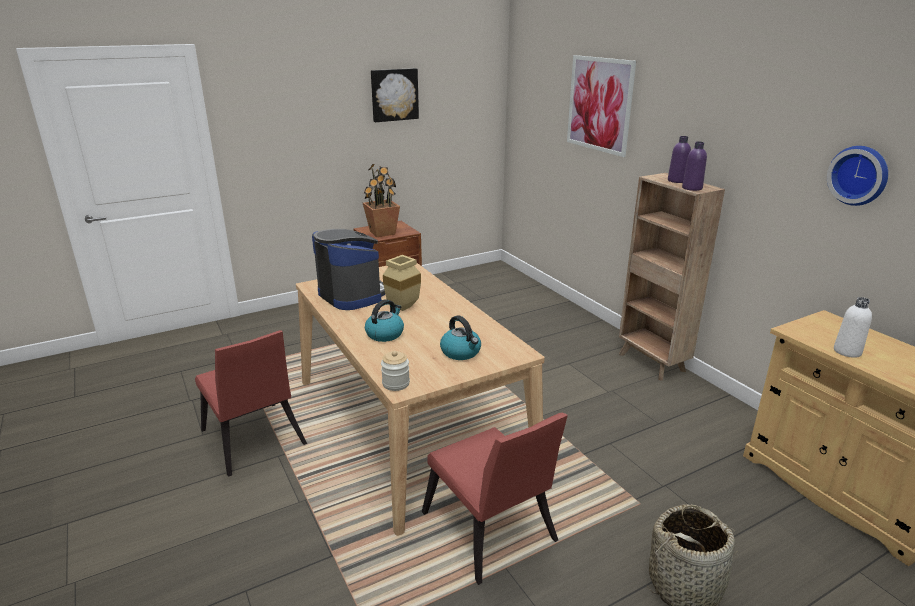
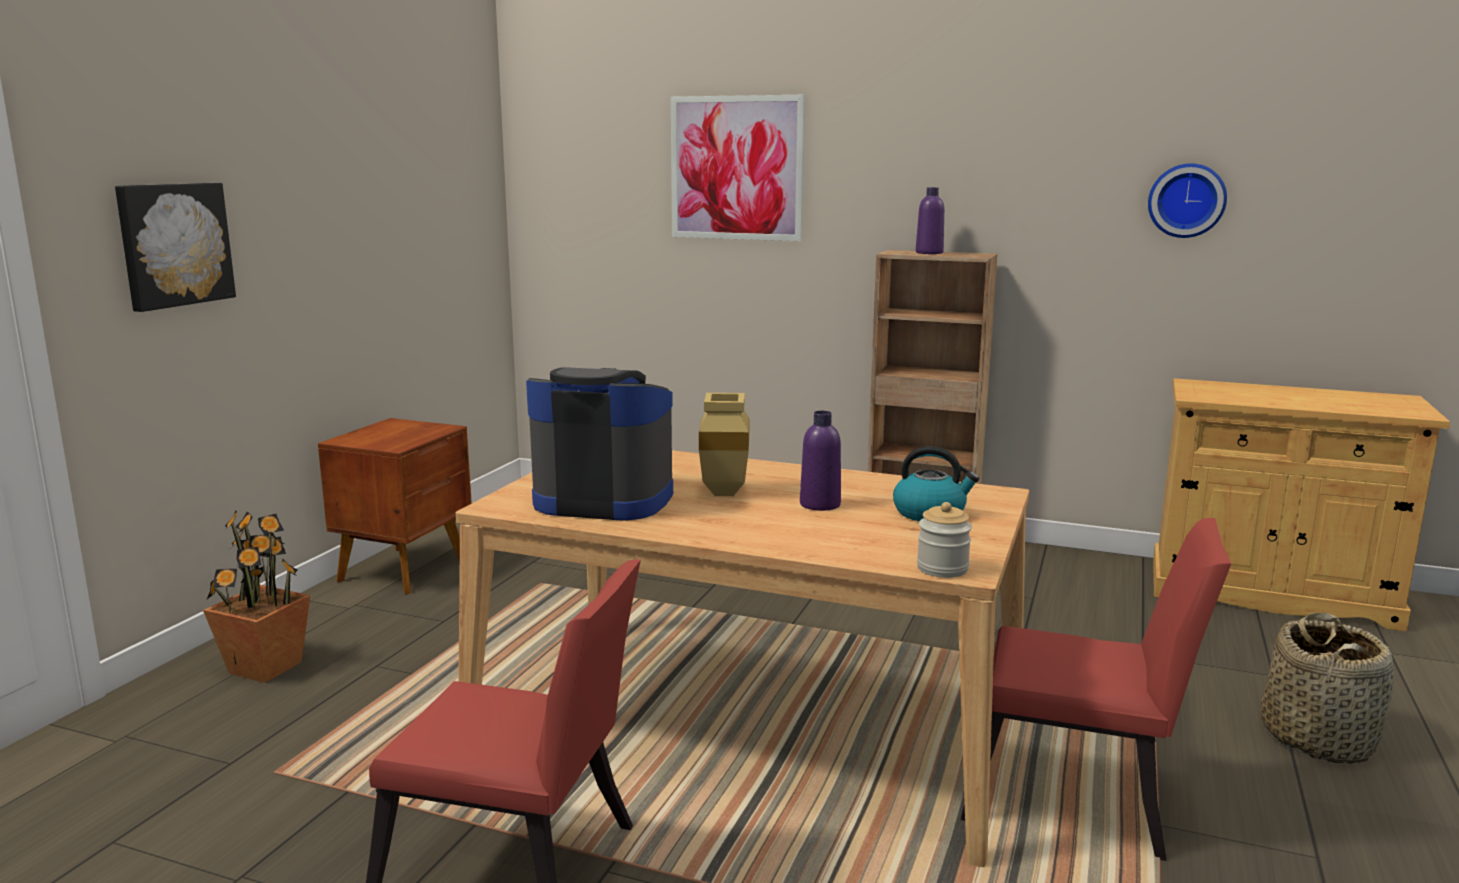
camera: 40 degrees left, 10 degrees down
potted plant [363,163,400,237] -> potted plant moved to [203,510,310,683]
kettle [365,299,404,342] -> none
picture [371,68,419,122] -> picture moved to [115,183,236,312]
purple bottle [682,142,707,191] -> purple bottle moved to [800,411,841,511]
white bottle [834,297,872,358] -> none

